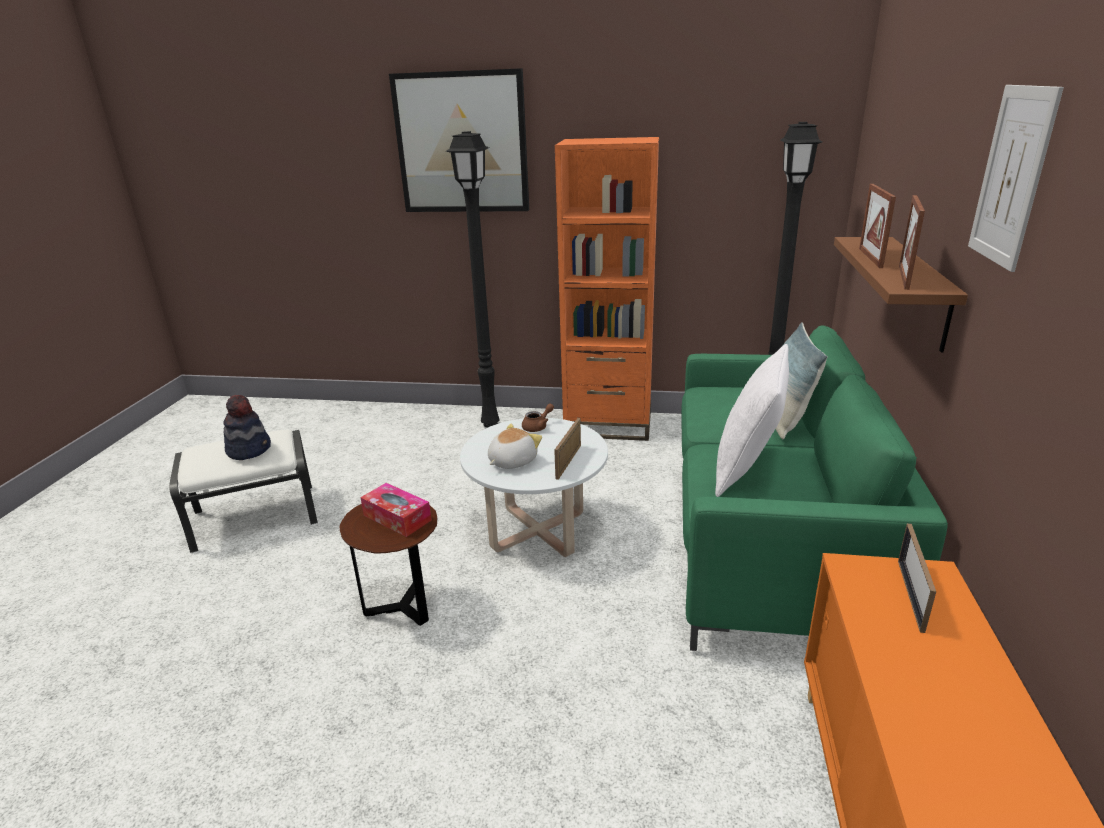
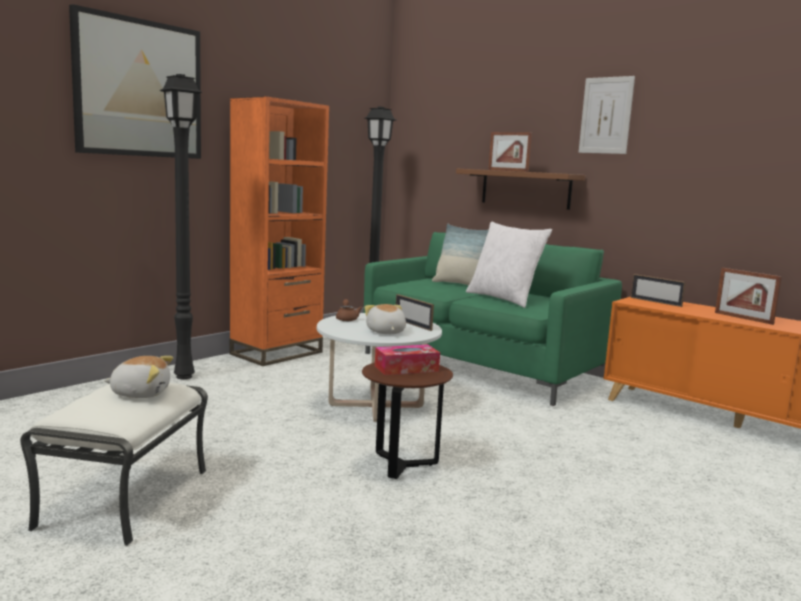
camera: 60 degrees left, 15 degrees down
hat [223,395,271,460] -> plush toy [104,356,173,398]
picture frame [899,195,925,290] -> picture frame moved to [715,268,782,325]

